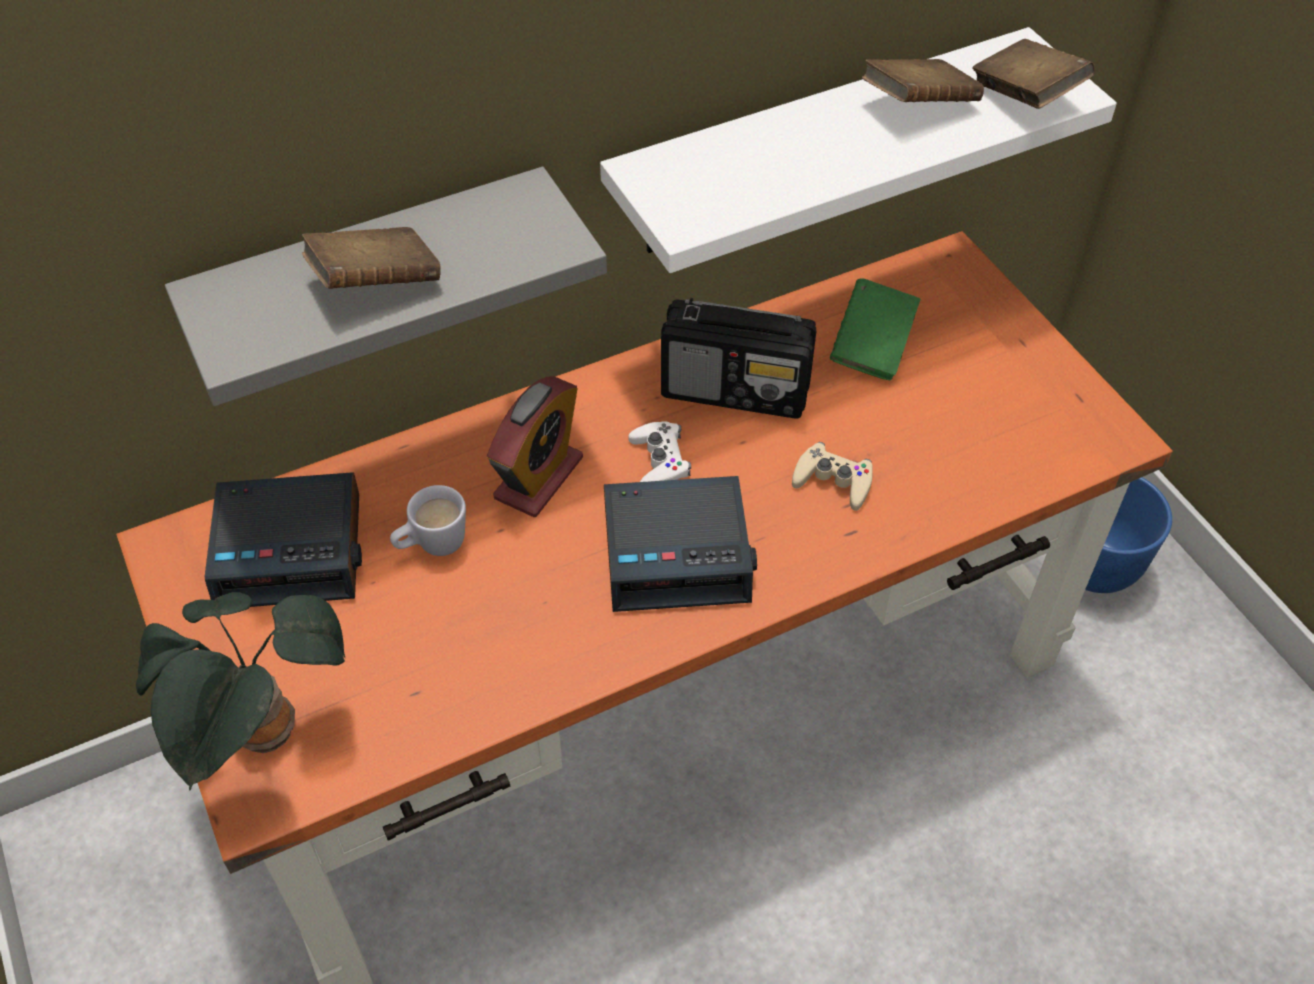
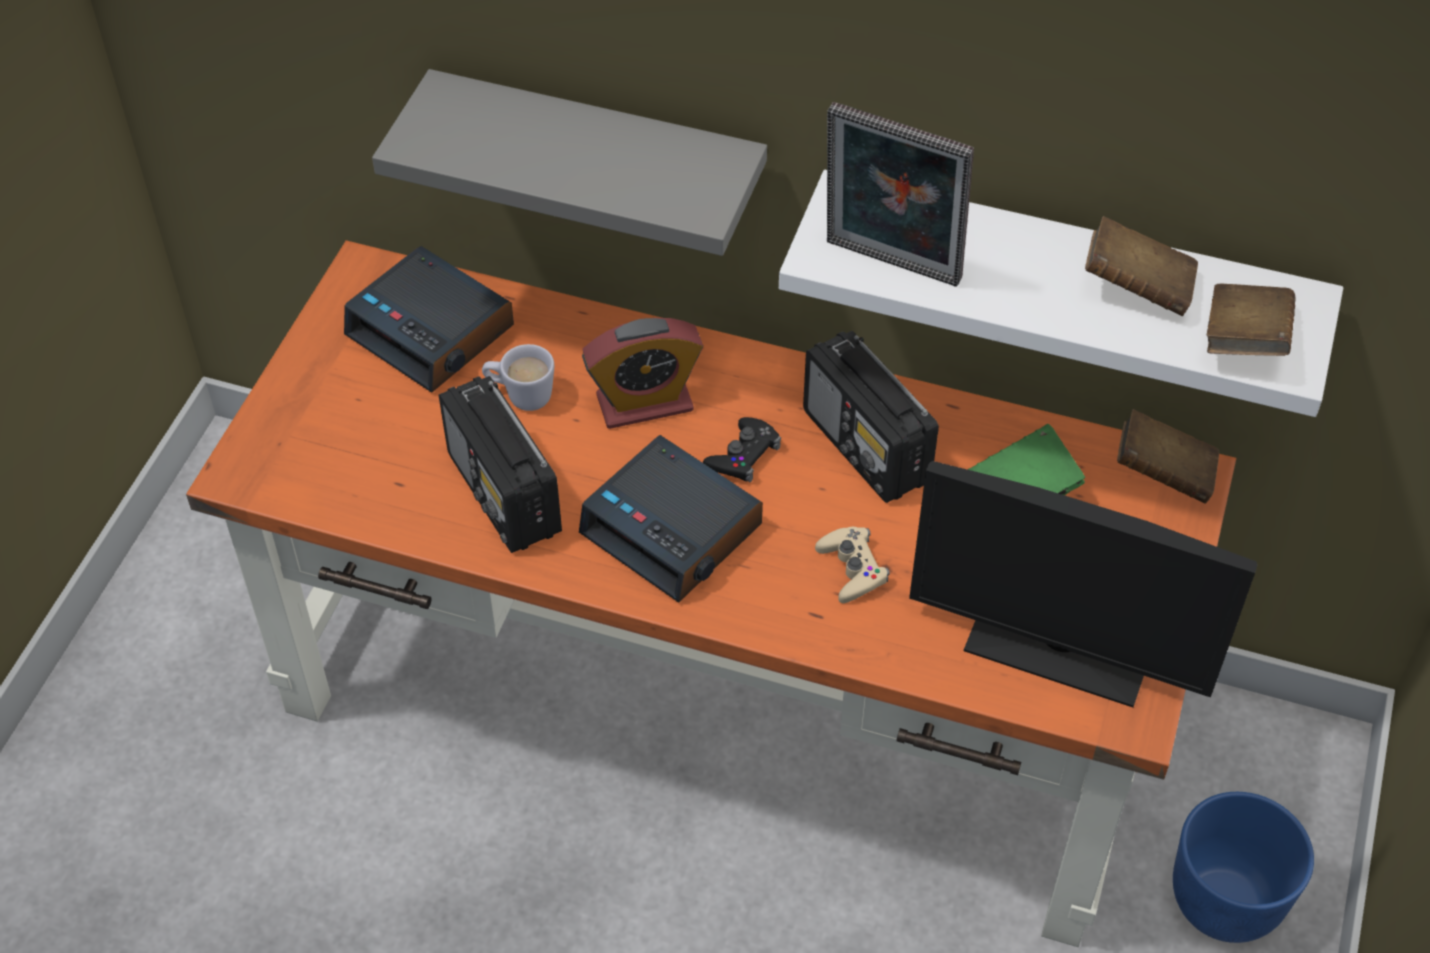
camera: 45 degrees right, 0 degrees up
potted plant [136,592,346,790] -> none
brown book [302,227,441,289] -> brown book moved to [1117,409,1219,504]
white game controller [628,421,691,482] -> black game controller [703,417,781,482]
none -> radio [439,376,562,553]
none -> picture frame [827,102,974,287]
none -> monitor [909,461,1257,707]

